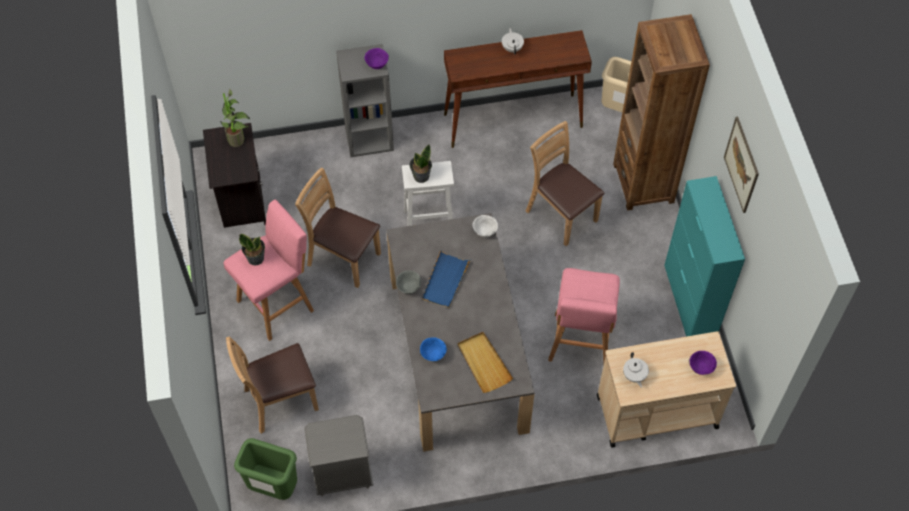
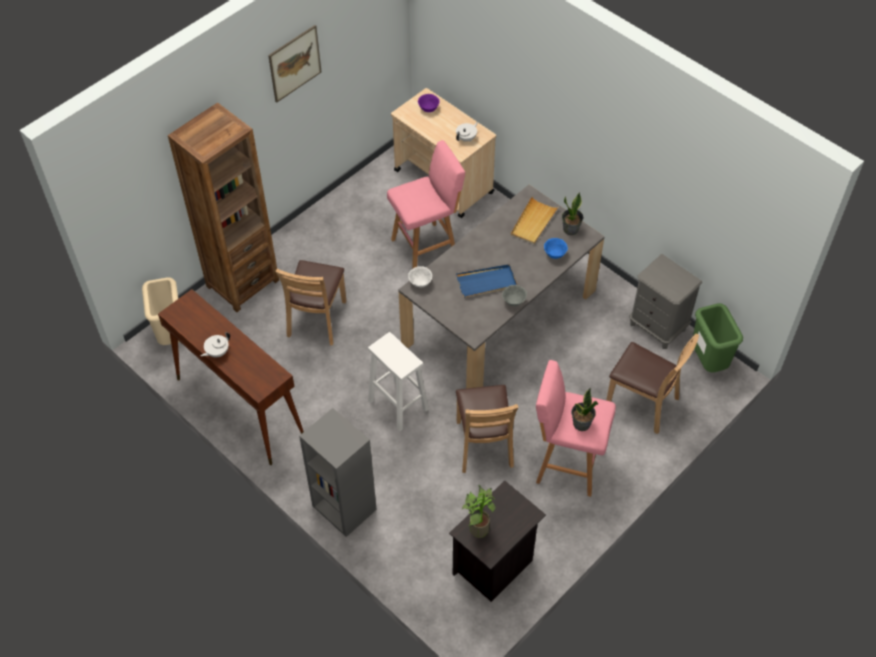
camera: 125 degrees left, 5 degrees down
purple bowl [365,48,389,69] -> none
potted plant [409,145,432,183] -> potted plant moved to [562,192,583,235]
turquoise cabinet [664,176,745,337] -> none

